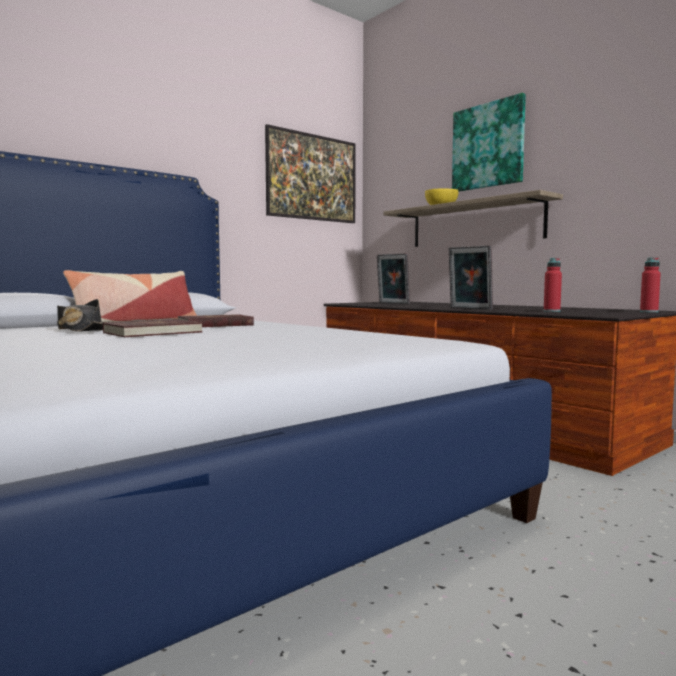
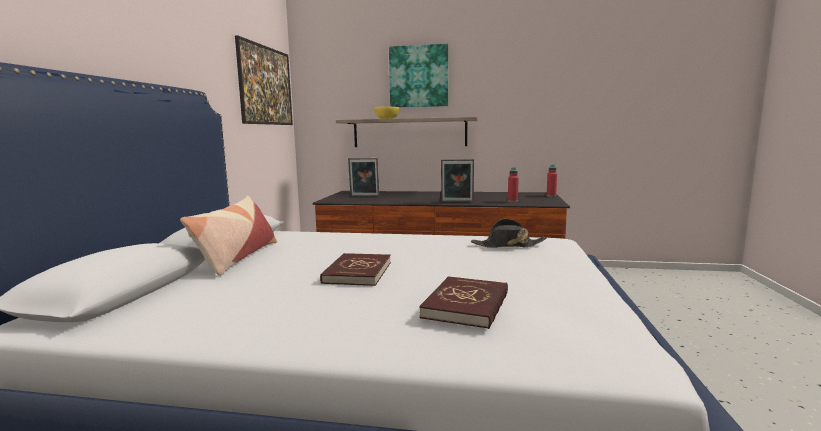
camera: 40 degrees left, 5 degrees up
black hat [57,299,106,332] -> black hat moved to [471,219,547,248]
red book [178,314,254,327] -> red book moved to [419,276,508,329]

